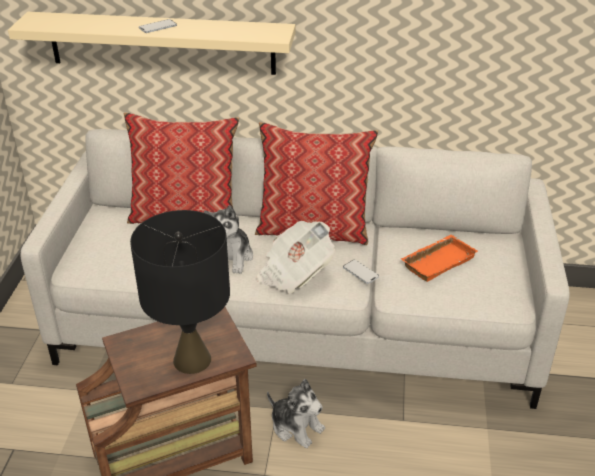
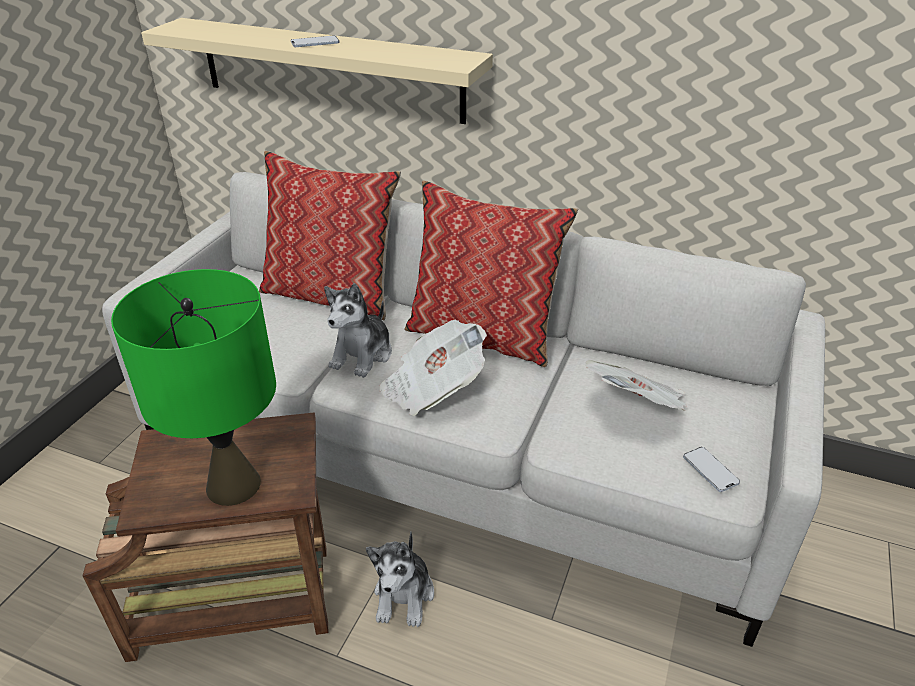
camera: 15 degrees right, 0 degrees up
black table lamp [130,210,230,374] -> green table lamp [111,269,276,506]
plush toy [267,379,325,448] -> plush toy turned 45 degrees clockwise [366,532,434,627]
phone [343,260,379,284] -> phone moved to [683,447,740,492]
orange tray [401,235,478,282] -> newspaper [585,360,687,411]

